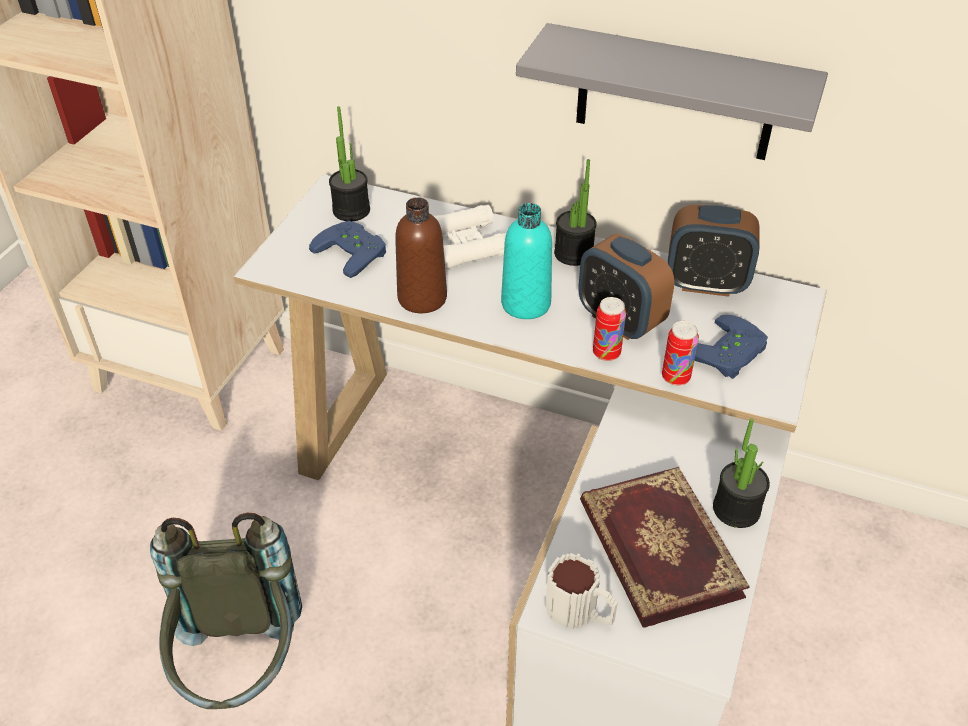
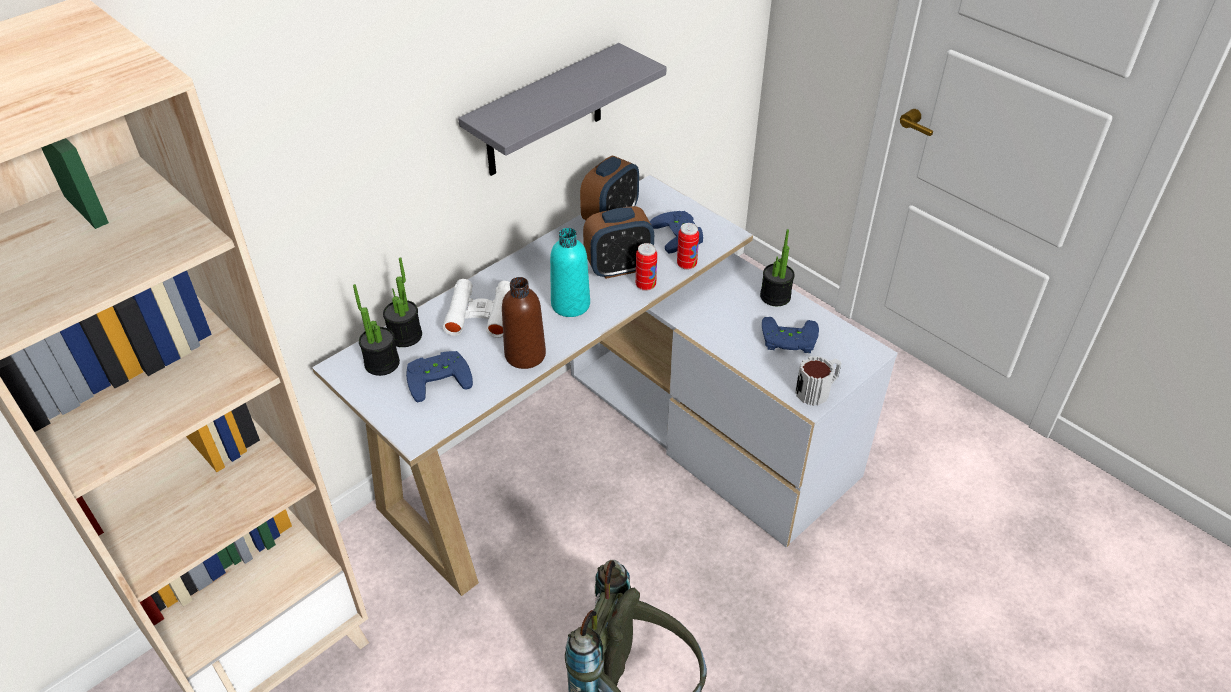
camera: 65 degrees left, 0 degrees up
potted plant [554,159,597,266] -> potted plant moved to [383,257,422,347]
book [580,467,750,628] -> blue game controller [762,317,819,353]

